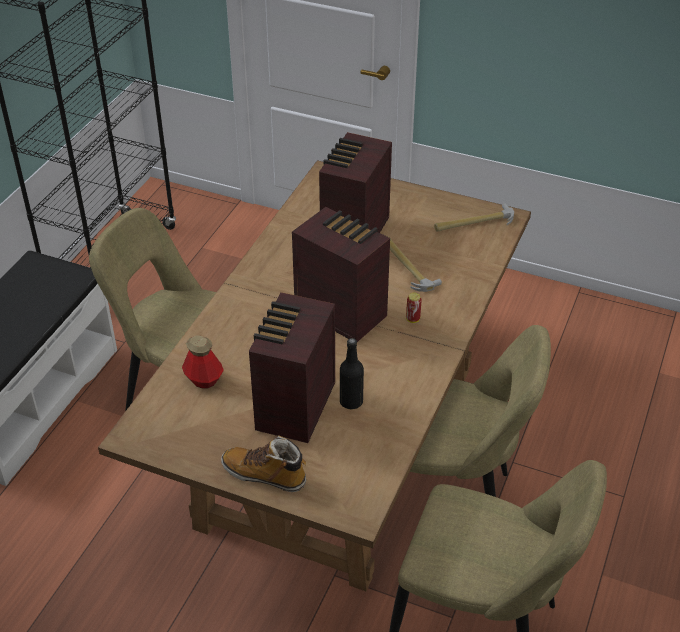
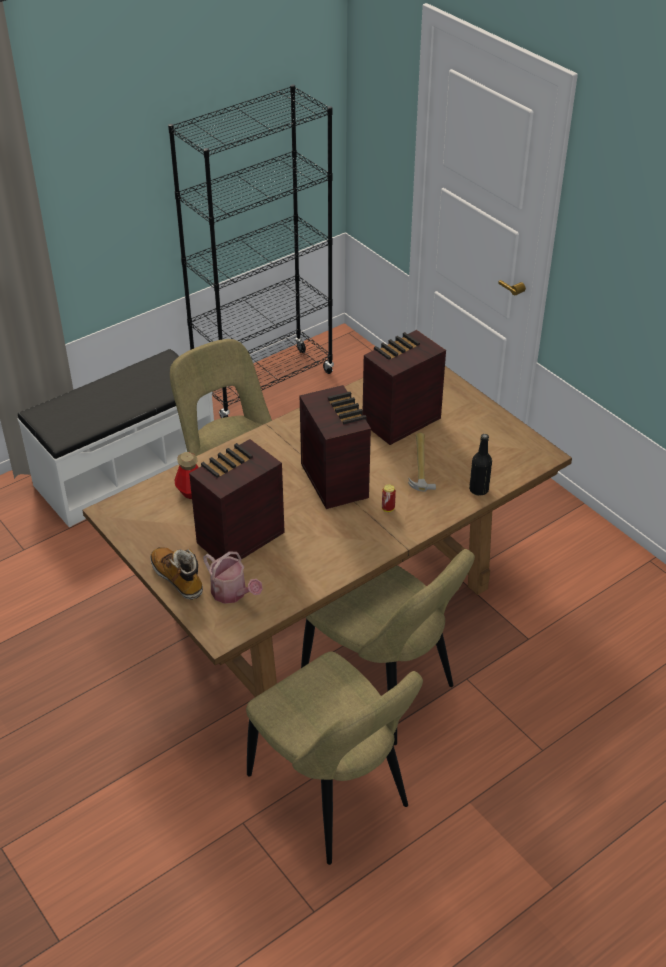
camera: 30 degrees right, 0 degrees up
black bottle [340,338,364,409] -> black bottle moved to [469,434,492,496]
hammer [434,203,514,232] -> none
none -> watering can [203,551,263,604]

